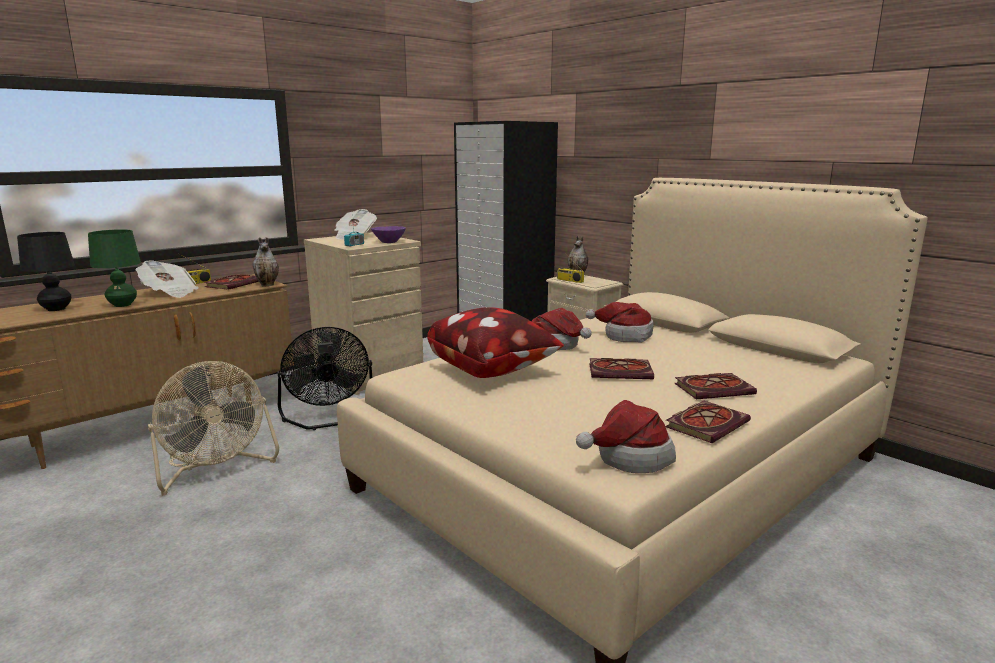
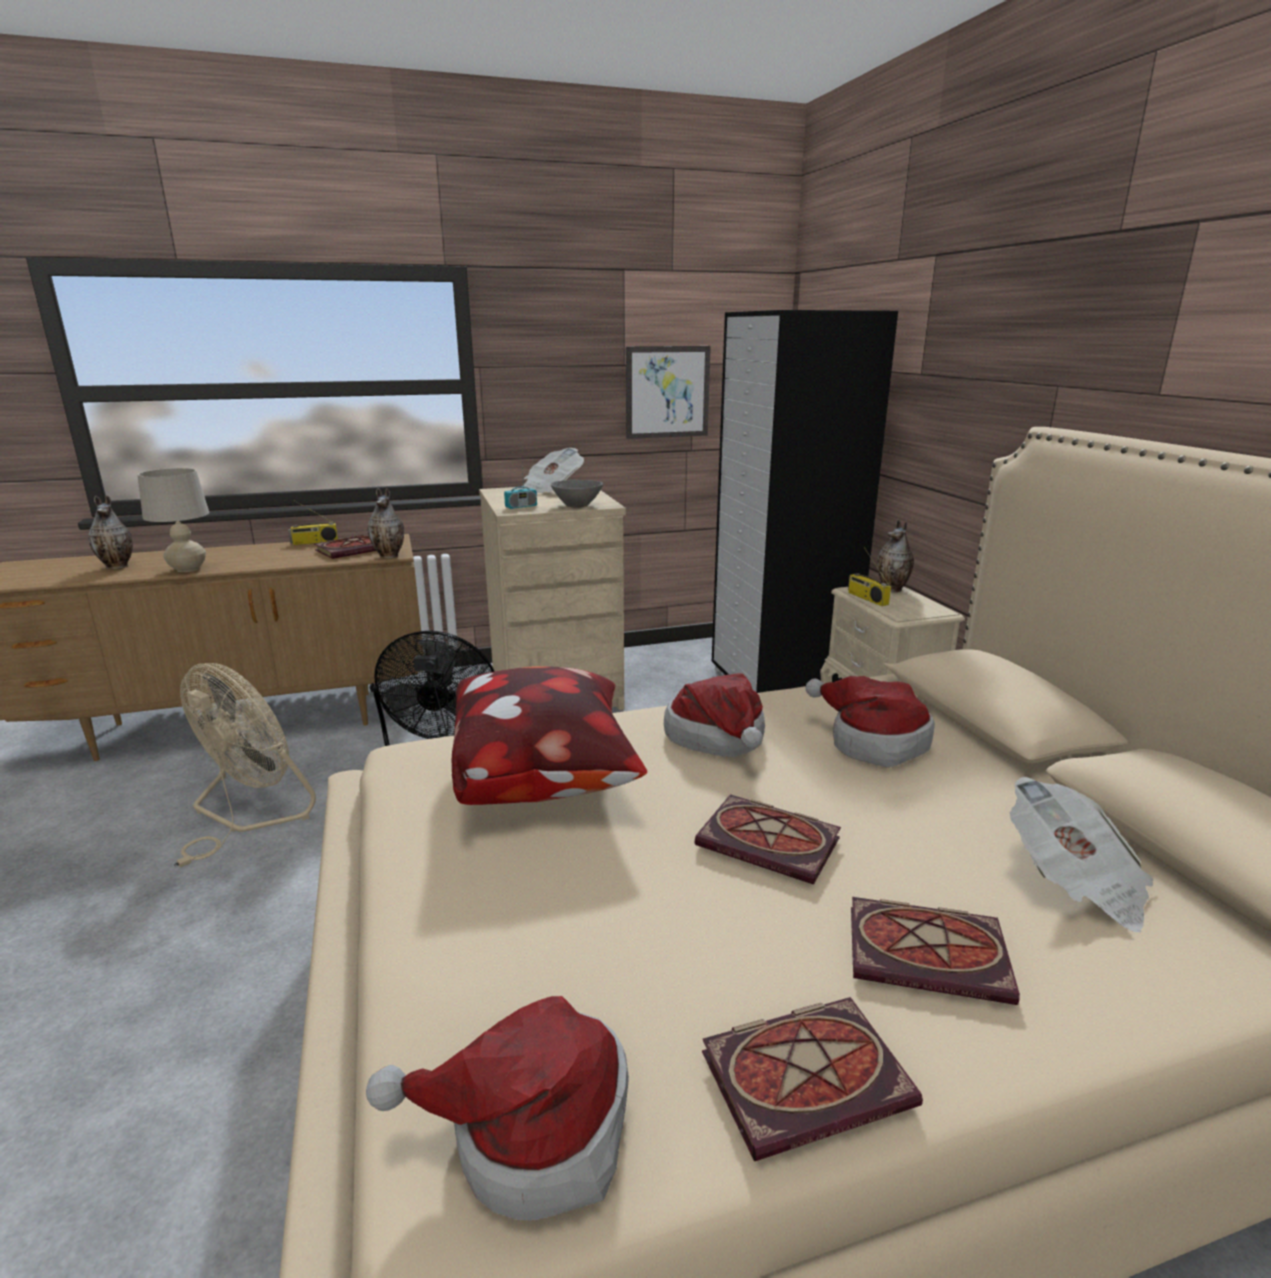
camera: 25 degrees right, 5 degrees up
black table lamp [17,232,75,311] -> vase [88,495,133,569]
green table lamp [88,229,141,307] -> beige table lamp [138,468,209,572]
newspaper [136,260,198,298] -> newspaper moved to [1010,777,1153,932]
beige fan [148,361,279,496] -> beige fan turned 135 degrees counterclockwise [174,663,316,868]
purple bowl [371,226,406,243] -> grey bowl [551,480,603,508]
none -> picture [626,346,711,439]

